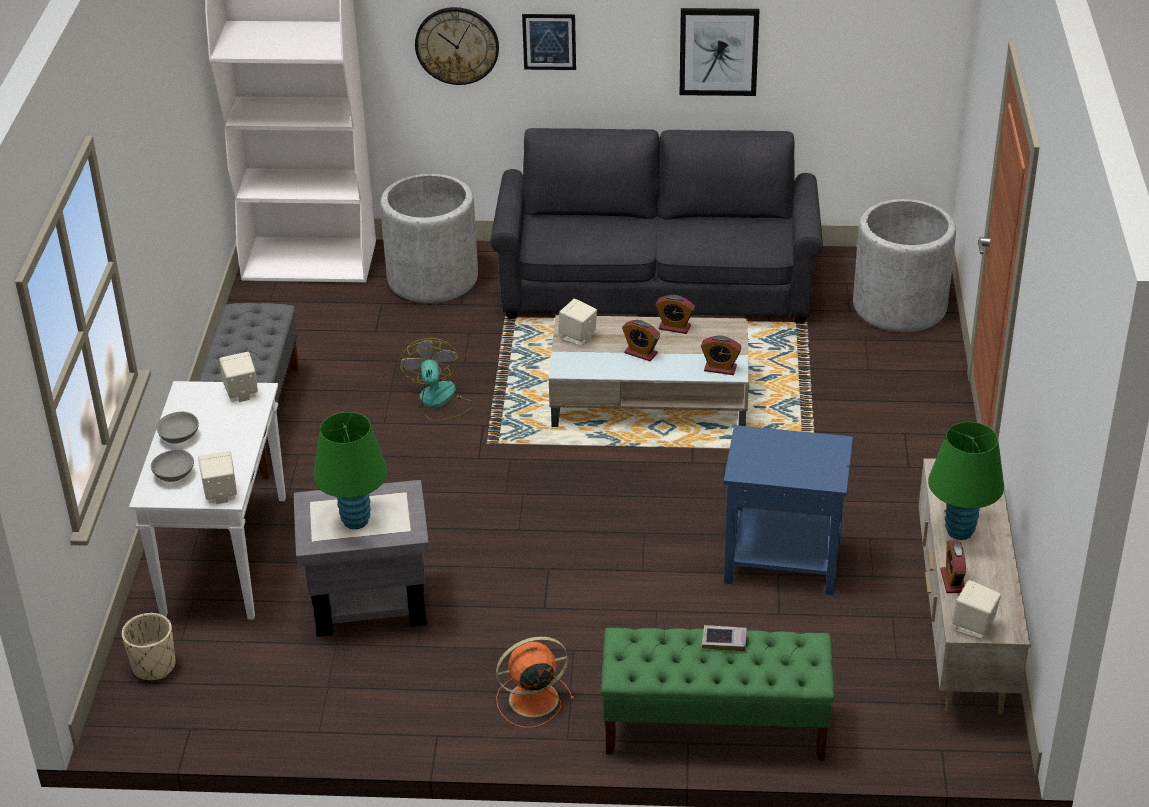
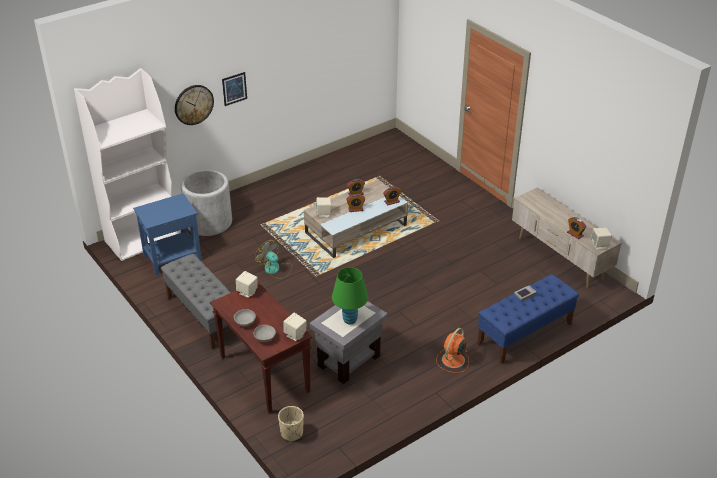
camera: 40 degrees left, 0 degrees up
white console table [129,381,286,620] -> brown console table [210,282,312,413]
grey sofa [490,128,823,323] -> none
green bench [601,628,834,761] -> blue bench [477,274,579,364]
picture [680,8,759,96] -> none
blue side table [723,425,853,595] -> blue side table moved to [133,193,202,276]
grey planter [853,199,956,332] -> none
green table lamp [928,422,1004,540] -> none

